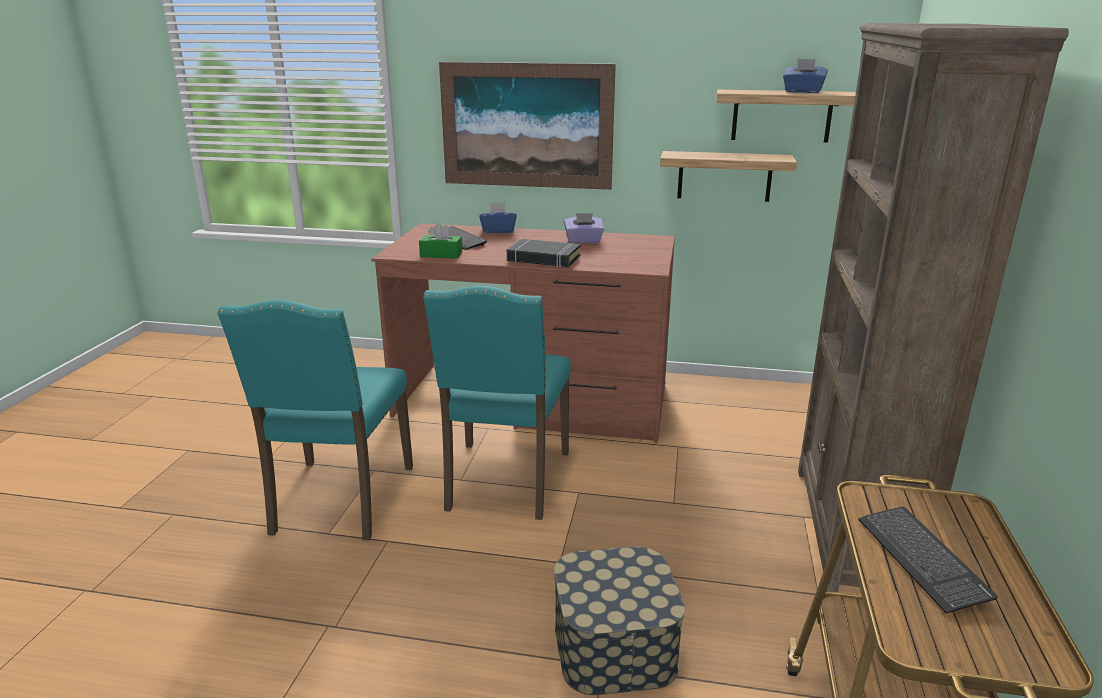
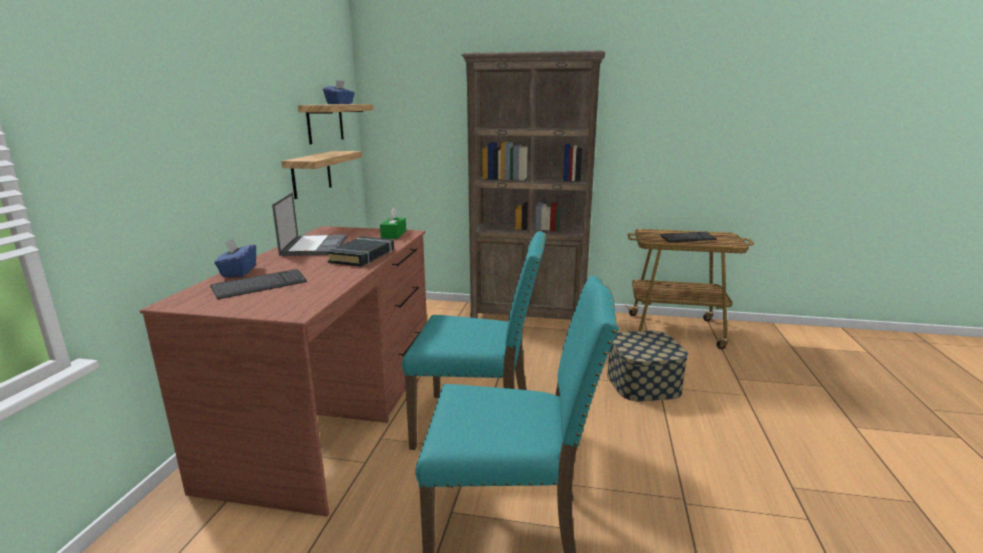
camera: 90 degrees left, 5 degrees down
green tissue box [419,223,462,258] -> green tissue box moved to [380,208,406,239]
picture [439,62,616,190] -> none
purple tissue box [564,213,604,244] -> laptop [272,192,347,256]

